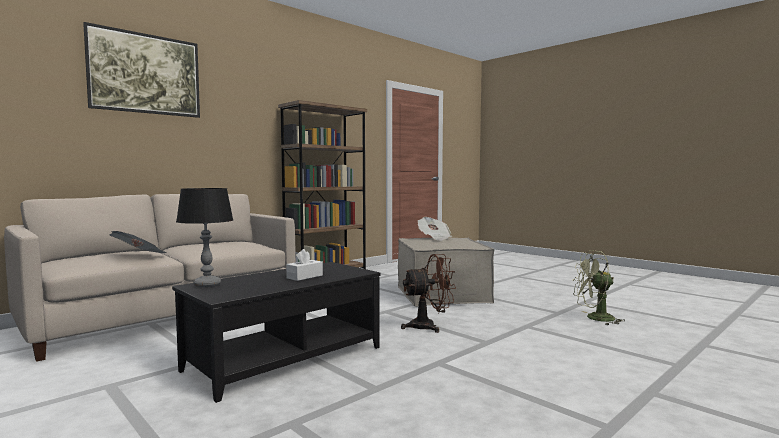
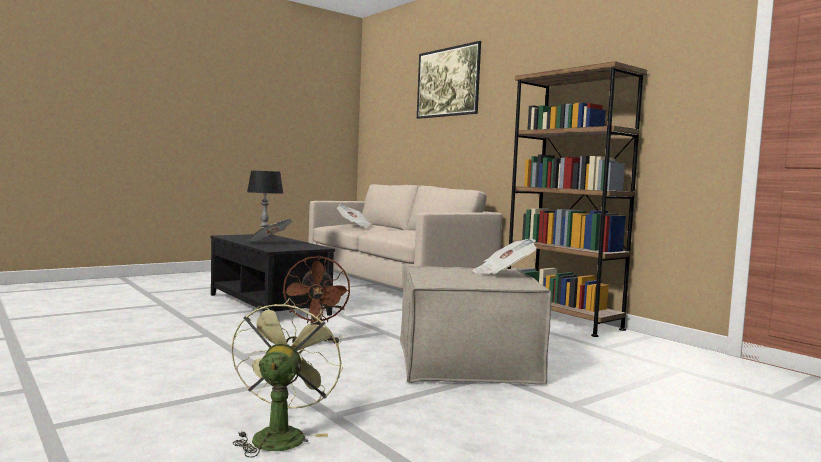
camera: 95 degrees right, 0 degrees up
white tissue box [286,249,323,281] -> newspaper [246,219,293,242]

